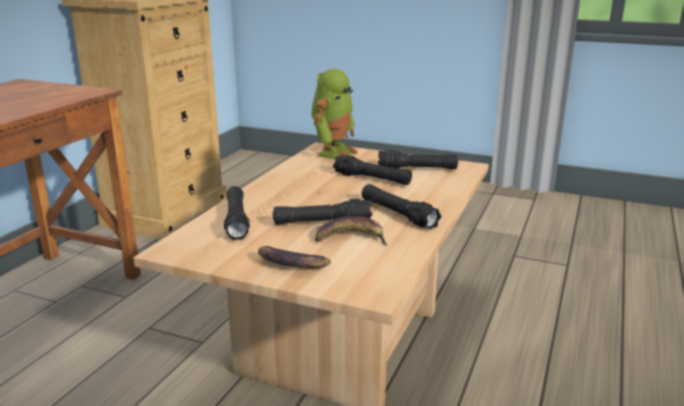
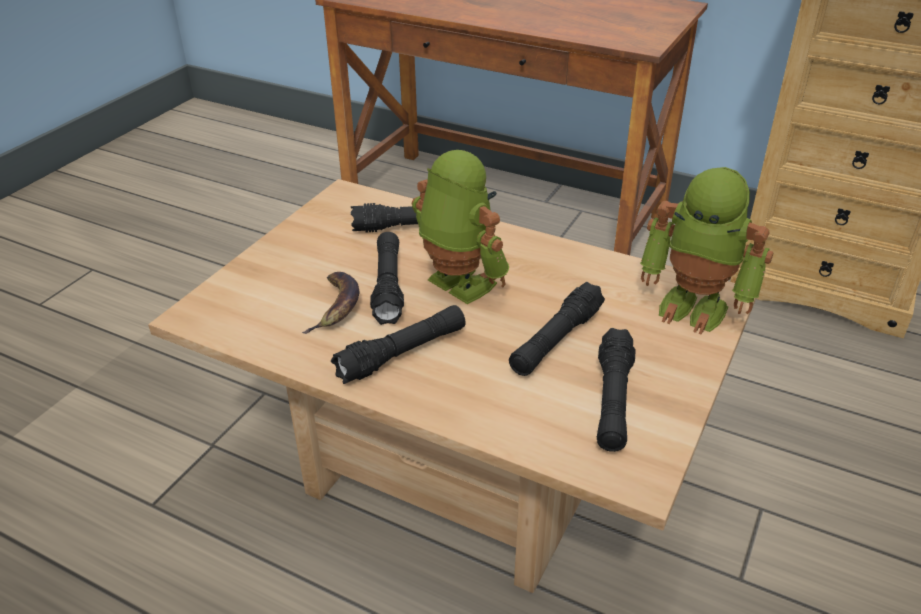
camera: 95 degrees right, 15 degrees up
banana [258,246,331,268] -> none
none -> toy robot [412,150,509,304]

